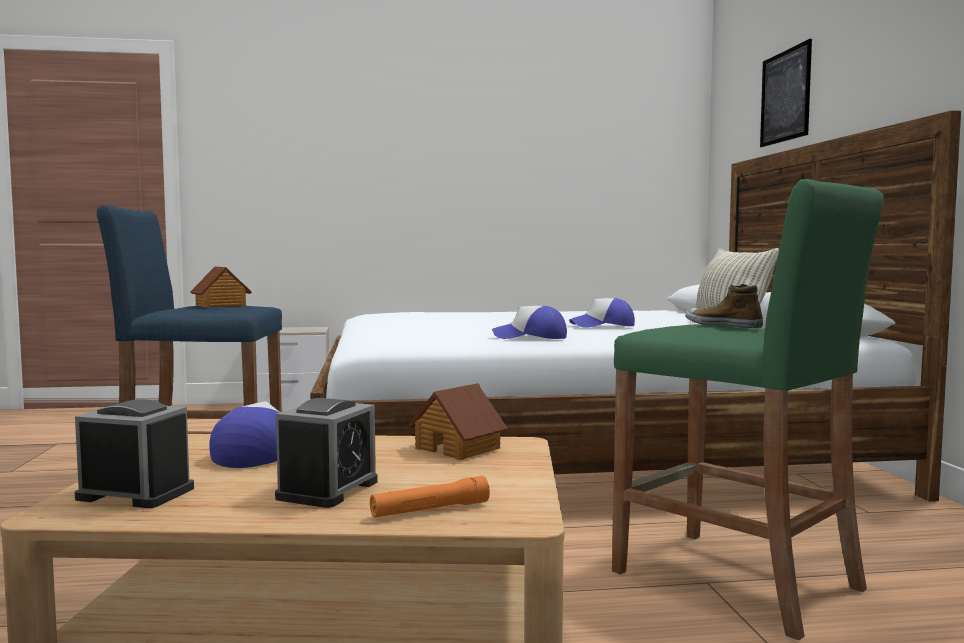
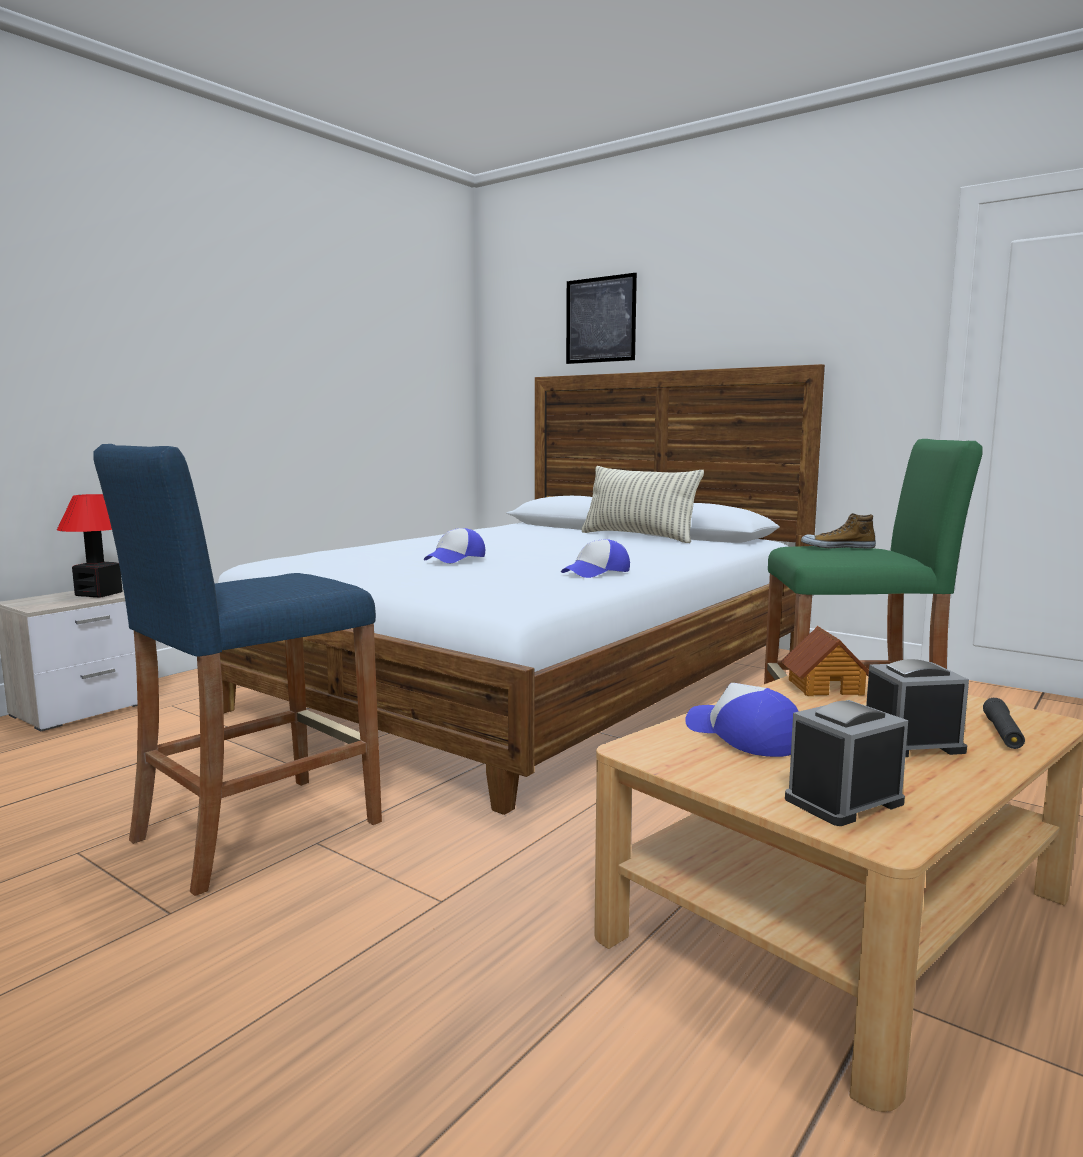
camera: 45 degrees left, 5 degrees up
toy house [190,266,252,307] -> none
alarm clock [275,398,377,508] -> alarm clock turned 75 degrees counterclockwise [866,659,969,757]
orange flashlight [370,476,490,517] -> black flashlight [983,698,1025,749]
cap [569,298,635,328] -> cap moved to [424,528,485,563]
none -> table lamp [57,494,123,598]

